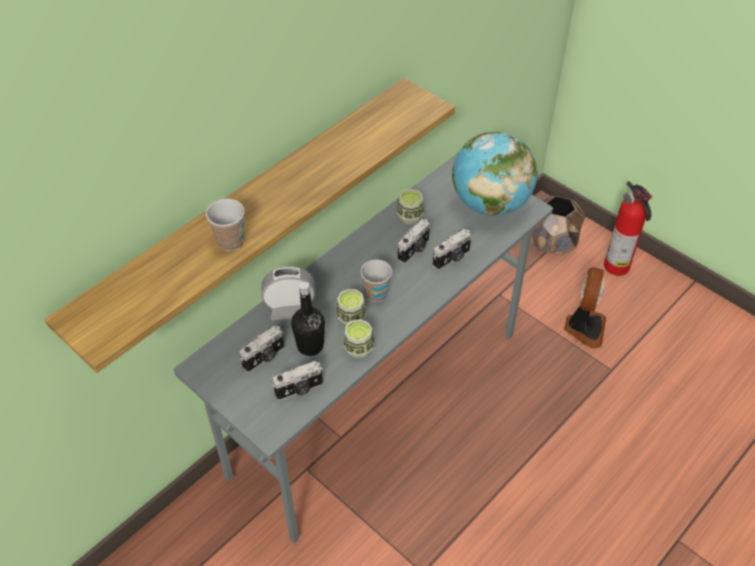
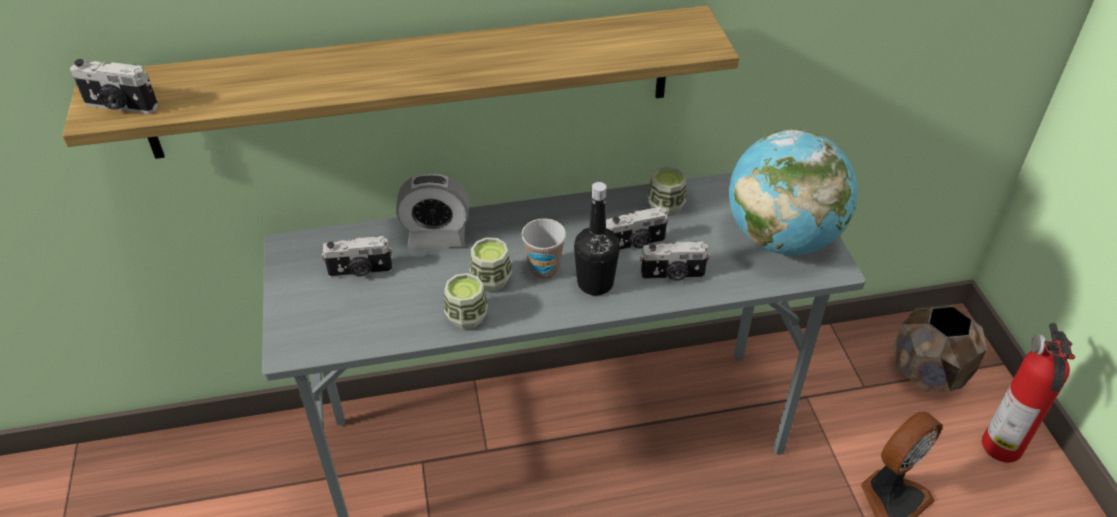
camera: 35 degrees right, 5 degrees down
cup [206,199,245,251] -> none
alarm clock [261,267,316,320] -> alarm clock turned 150 degrees clockwise [396,173,469,248]
camera [272,361,323,401] -> camera moved to [70,59,159,114]
black bottle [291,282,325,356] -> black bottle moved to [574,182,620,295]

